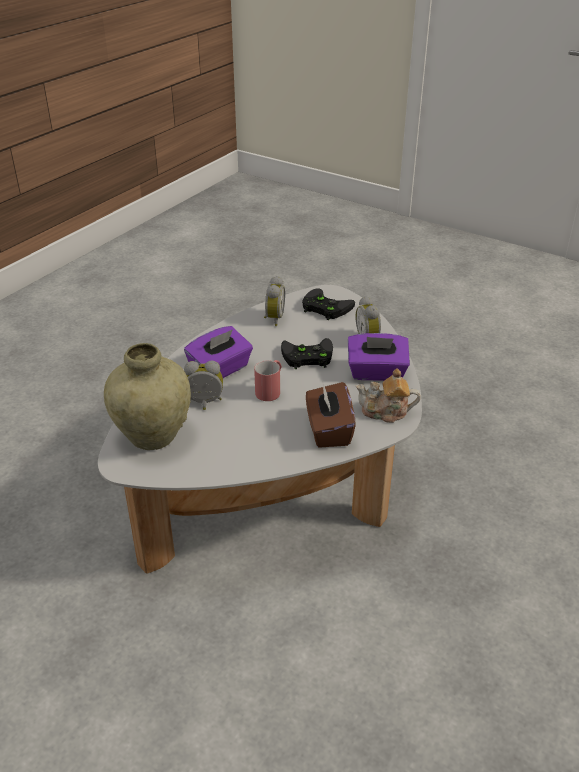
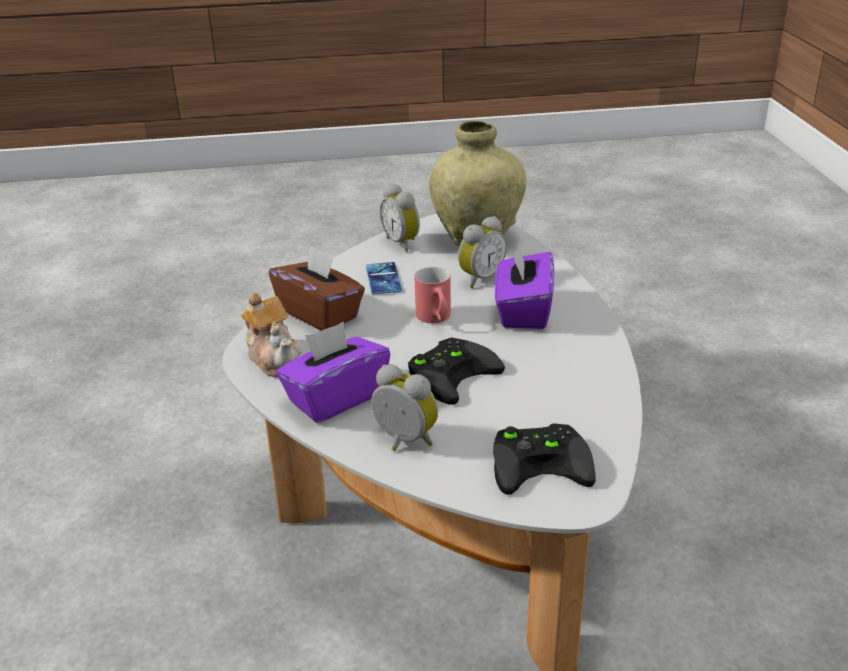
camera: 140 degrees right, 5 degrees down
alarm clock [264,276,285,326] -> alarm clock moved to [380,183,420,252]
teapot [356,368,421,423] -> teapot turned 90 degrees clockwise [241,293,301,378]
none -> phone [366,262,402,294]

